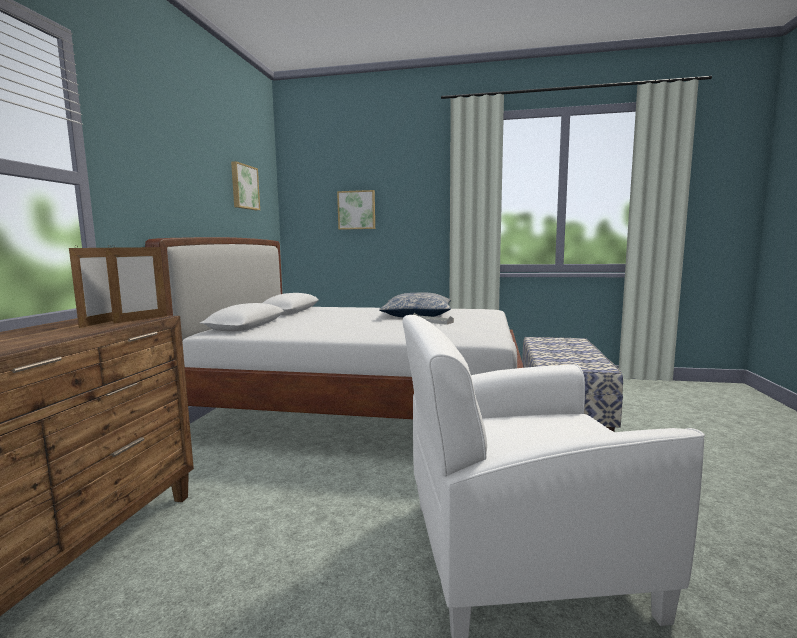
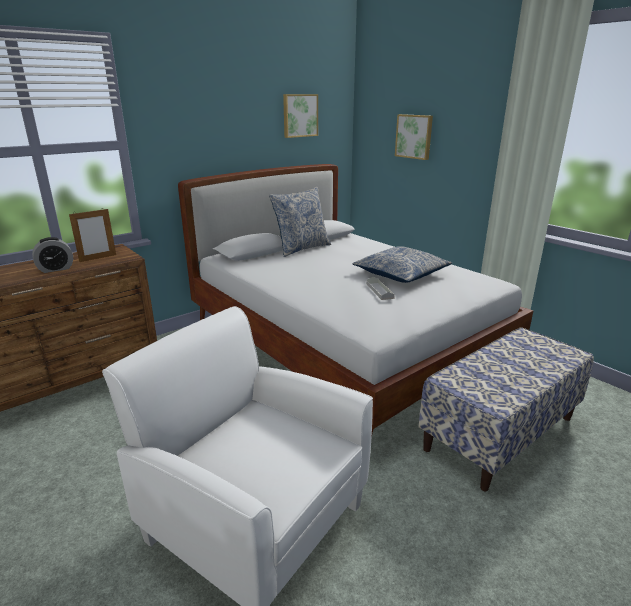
camera: 40 degrees right, 15 degrees up
picture frame [105,245,167,324] -> none
none -> alarm clock [32,237,73,273]
none -> pillow [269,187,331,257]

